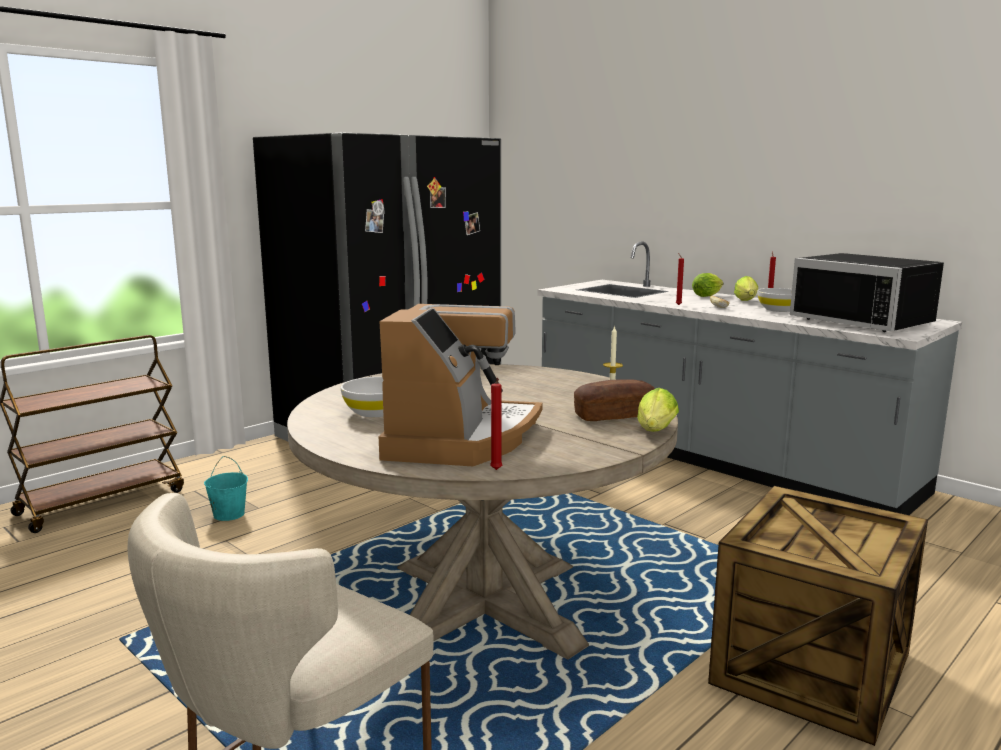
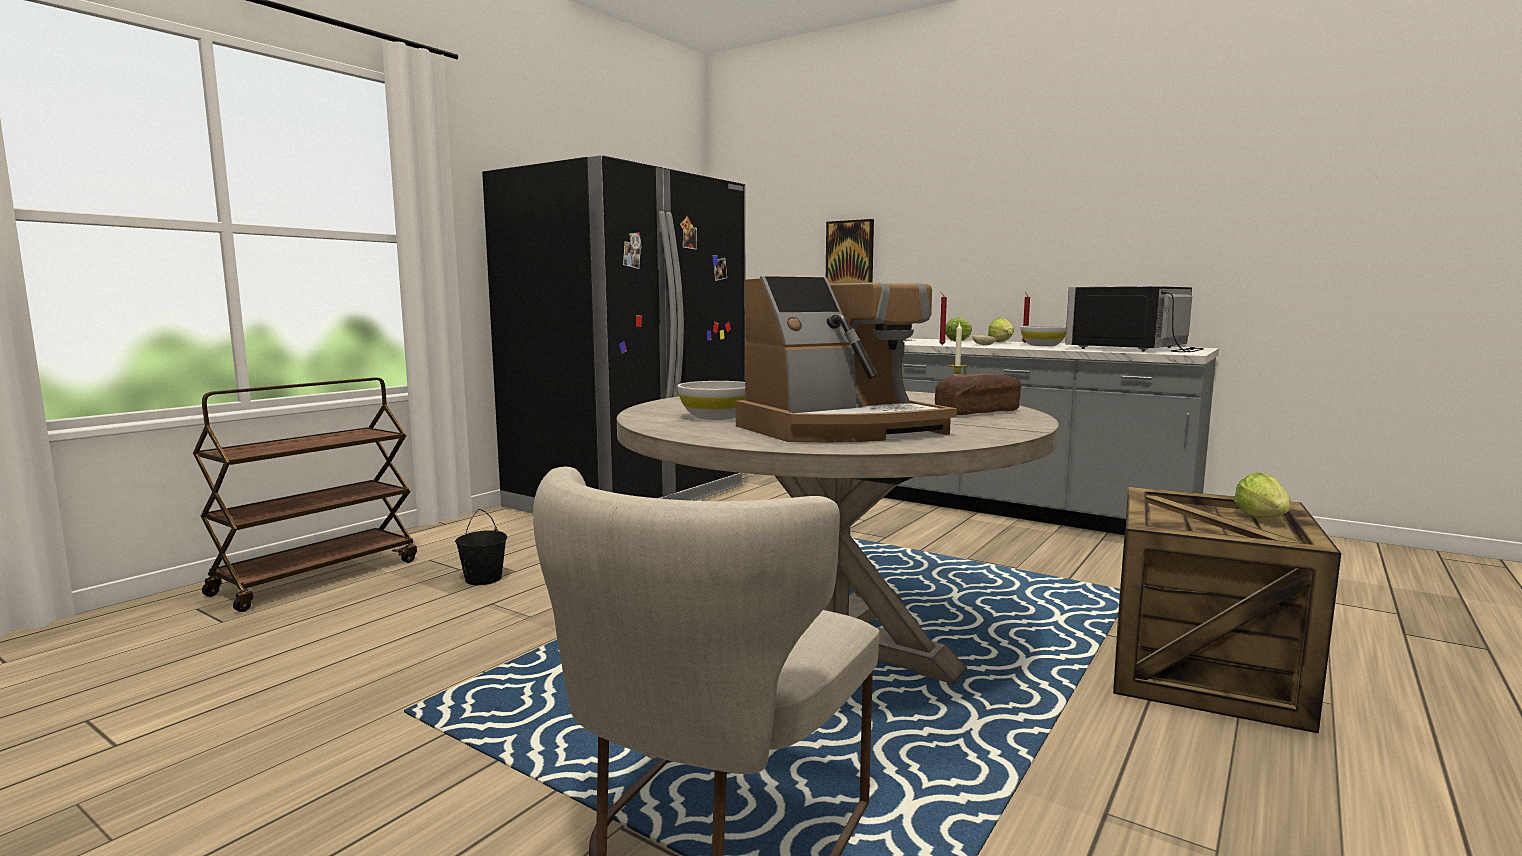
camera: 10 degrees left, 5 degrees down
turquoise bucket [204,456,248,521] -> black bucket [455,509,507,585]
coffee machine [379,304,543,466] -> coffee machine turned 60 degrees clockwise [736,276,957,442]
red candle [490,377,502,470] -> none
lettuce [637,388,679,432] -> lettuce moved to [1234,472,1291,519]
black microwave [790,253,944,332] -> black microwave turned 90 degrees clockwise [1065,286,1204,352]
none -> picture [826,219,874,283]

